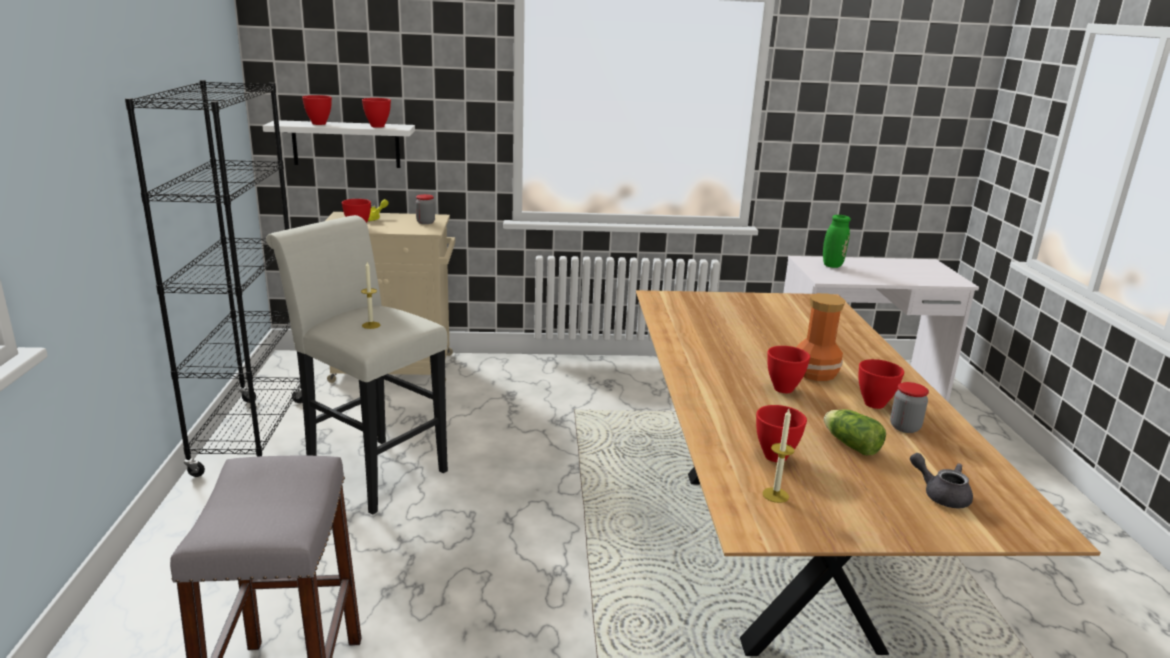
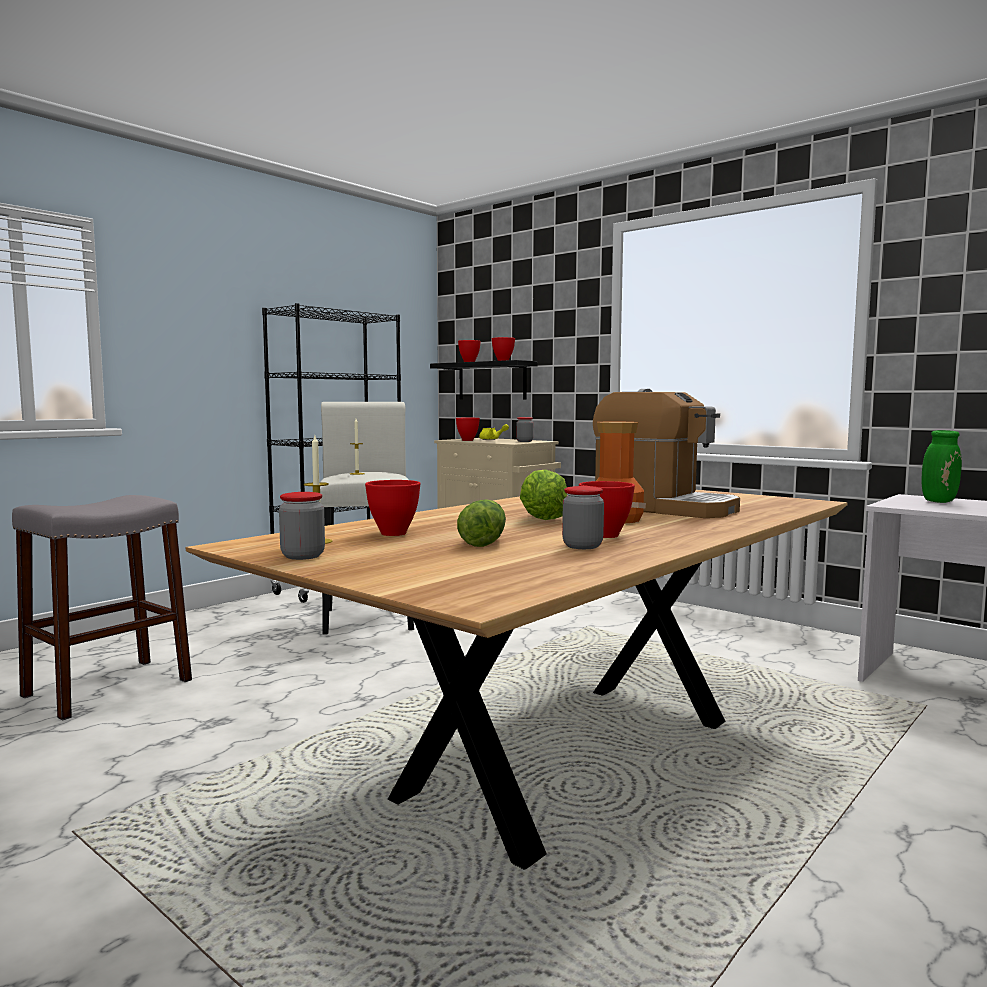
camera: 45 degrees right, 15 degrees down
white shelf [263,120,415,168] -> black shelf [430,360,538,399]
red bowl [767,346,810,393] -> lettuce [520,469,567,520]
grey teapot [910,453,973,508] -> none
none -> jar [279,492,325,560]
none -> coffee machine [593,389,740,518]

